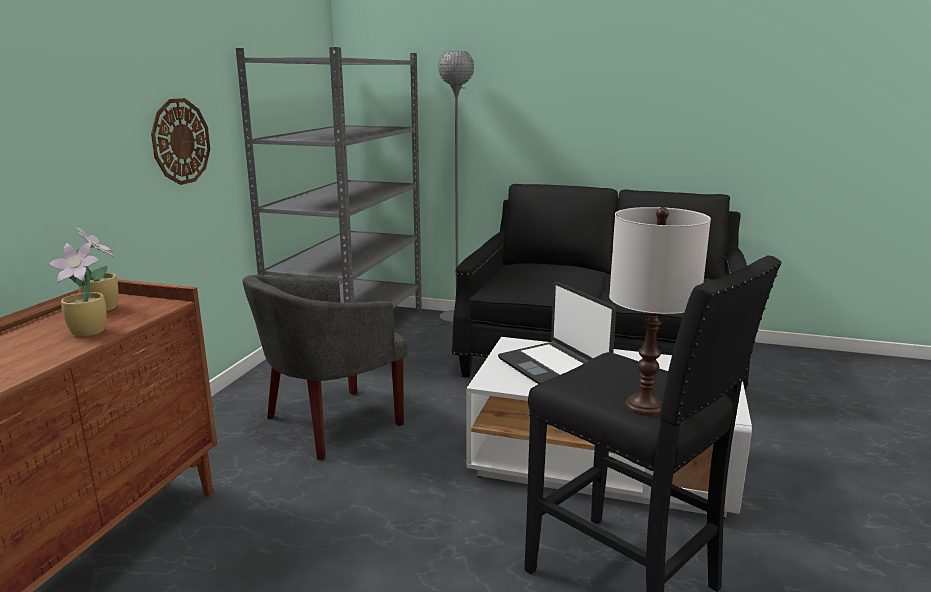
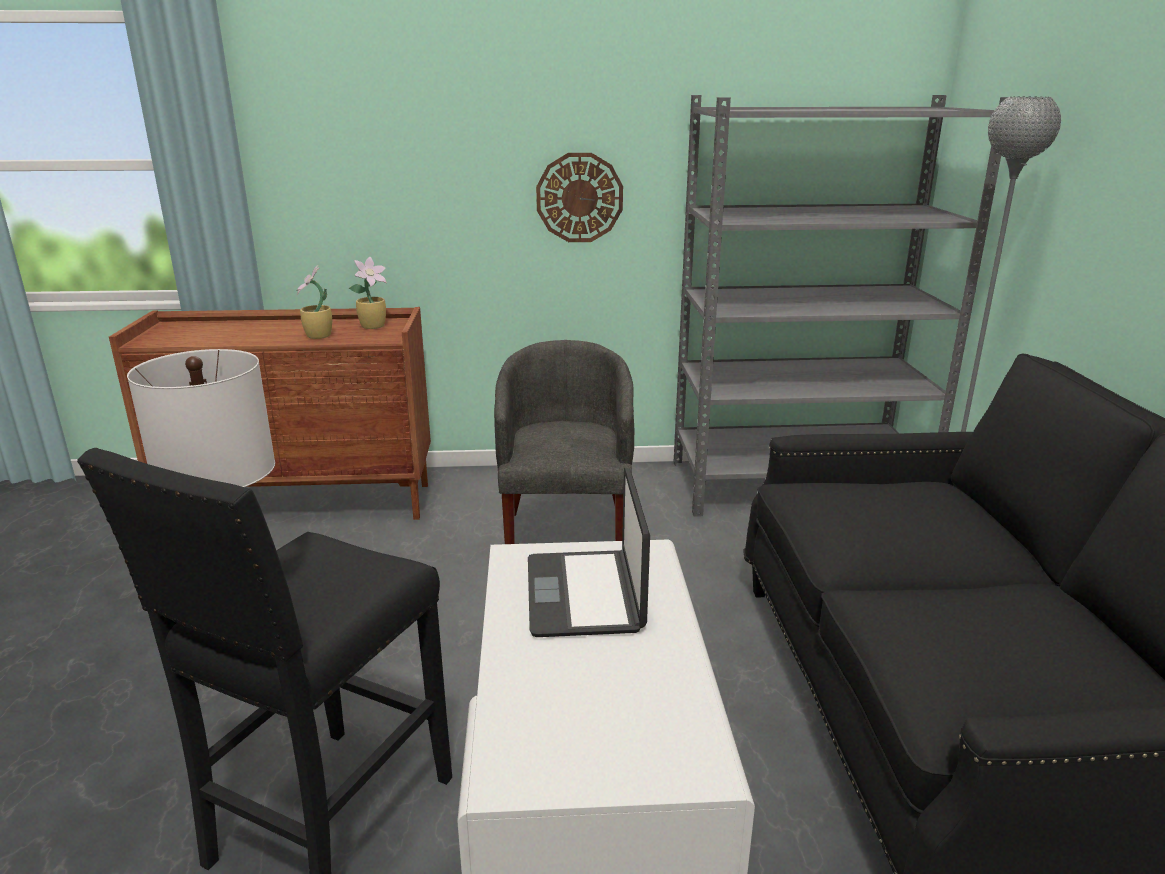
camera: 70 degrees right, 5 degrees up
grey armchair [242,275,408,460] -> grey armchair turned 60 degrees clockwise [494,340,634,544]
laptop [498,282,616,384] -> laptop turned 45 degrees counterclockwise [528,467,650,637]

